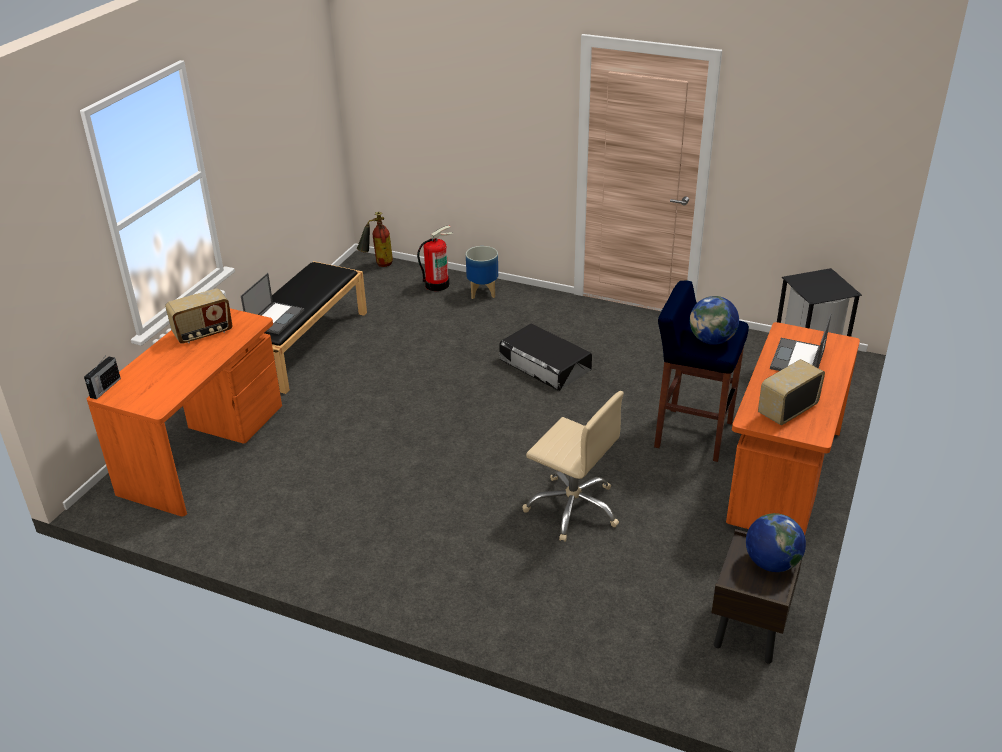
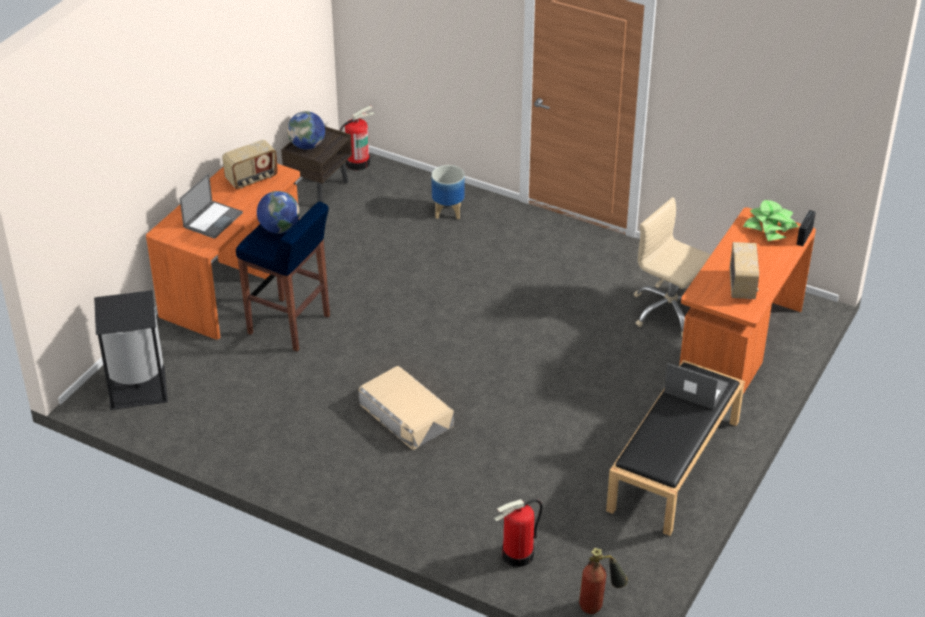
camera: 175 degrees left, 5 degrees up
radio [165,289,232,344] -> radio turned 120 degrees clockwise [730,242,759,299]
laptop [241,273,304,334] -> laptop turned 90 degrees clockwise [664,363,728,409]
planter [466,246,498,299] -> planter moved to [431,165,465,220]
black storage box [499,323,592,391] -> beige storage box [359,366,454,450]
beige office chair [522,391,624,542] -> beige office chair moved to [634,197,711,337]
none -> fire extinguisher [340,106,375,170]
none -> potted plant [743,200,799,241]

